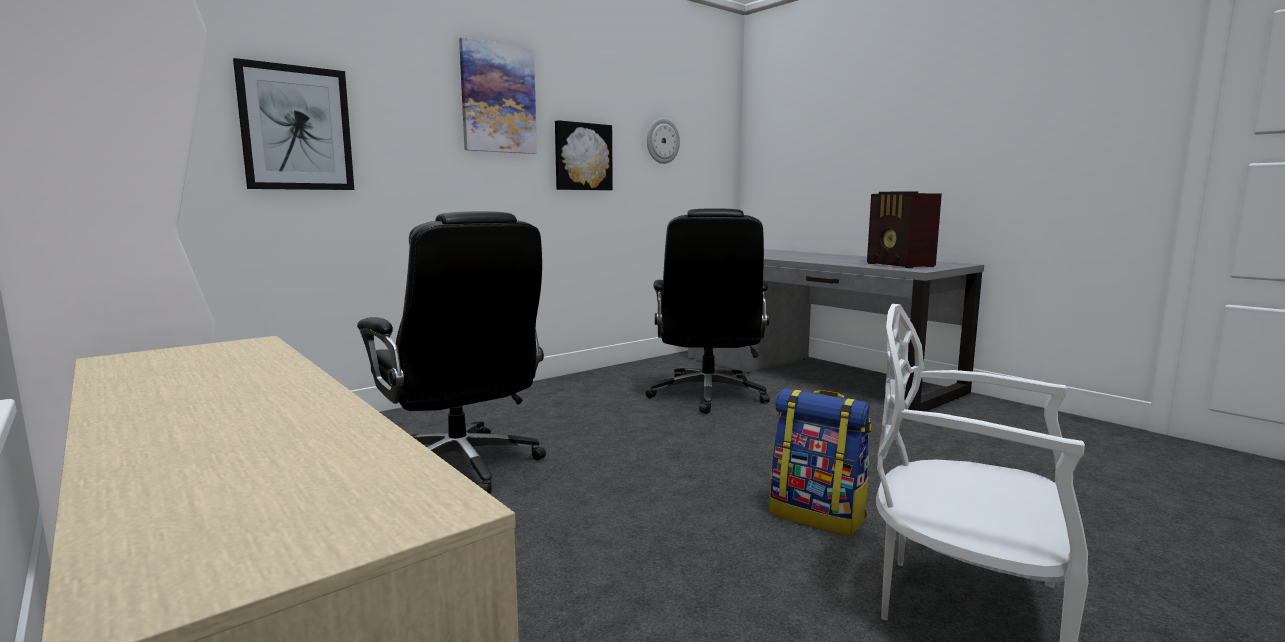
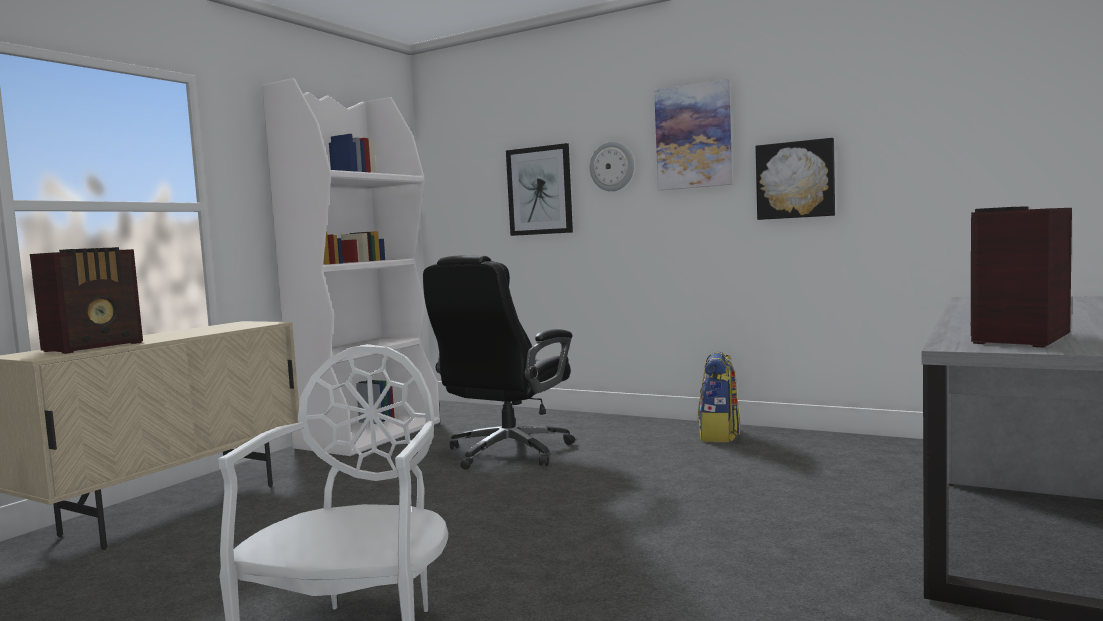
camera: 70 degrees right, 5 degrees down
black office chair [645,208,770,414] -> none
wall clock [647,118,680,164] -> wall clock moved to [590,142,634,191]
backpack [770,388,871,536] -> backpack moved to [698,352,740,442]
none -> radio [30,247,143,354]

